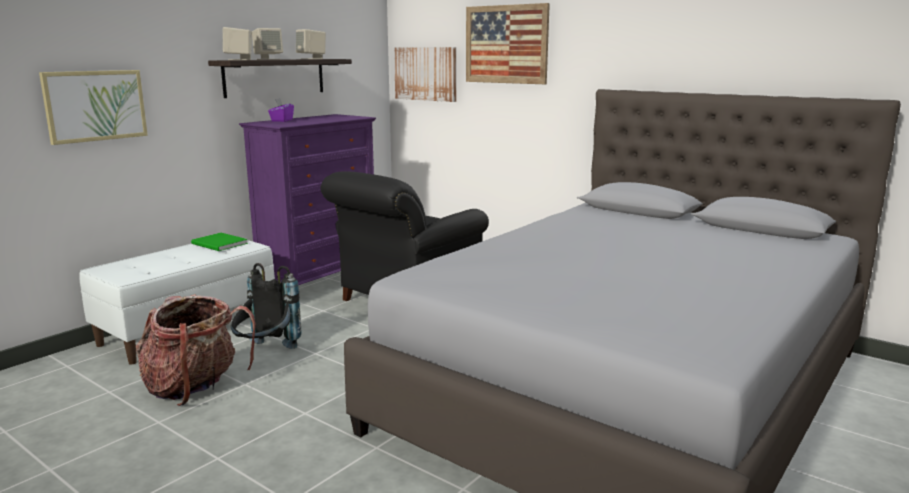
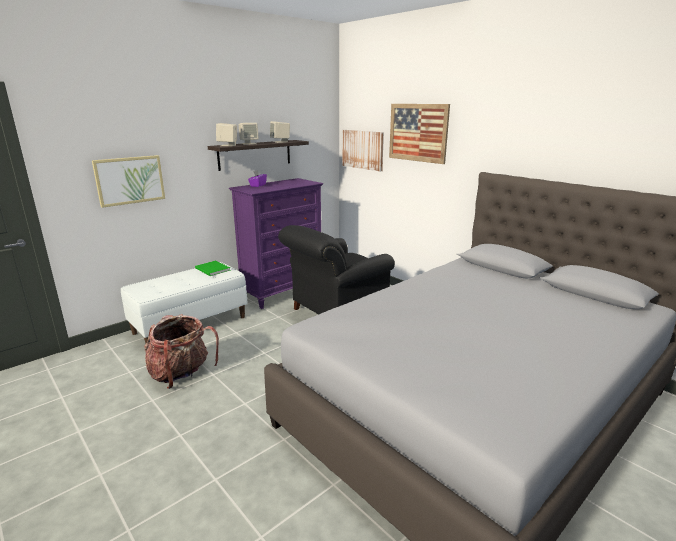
camera: 10 degrees right, 5 degrees up
black backpack [231,263,302,349] -> none

